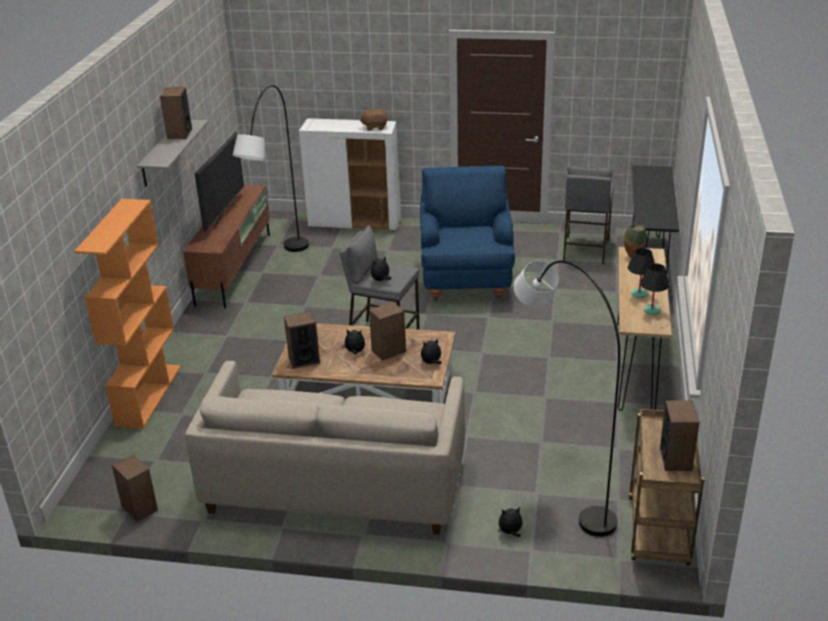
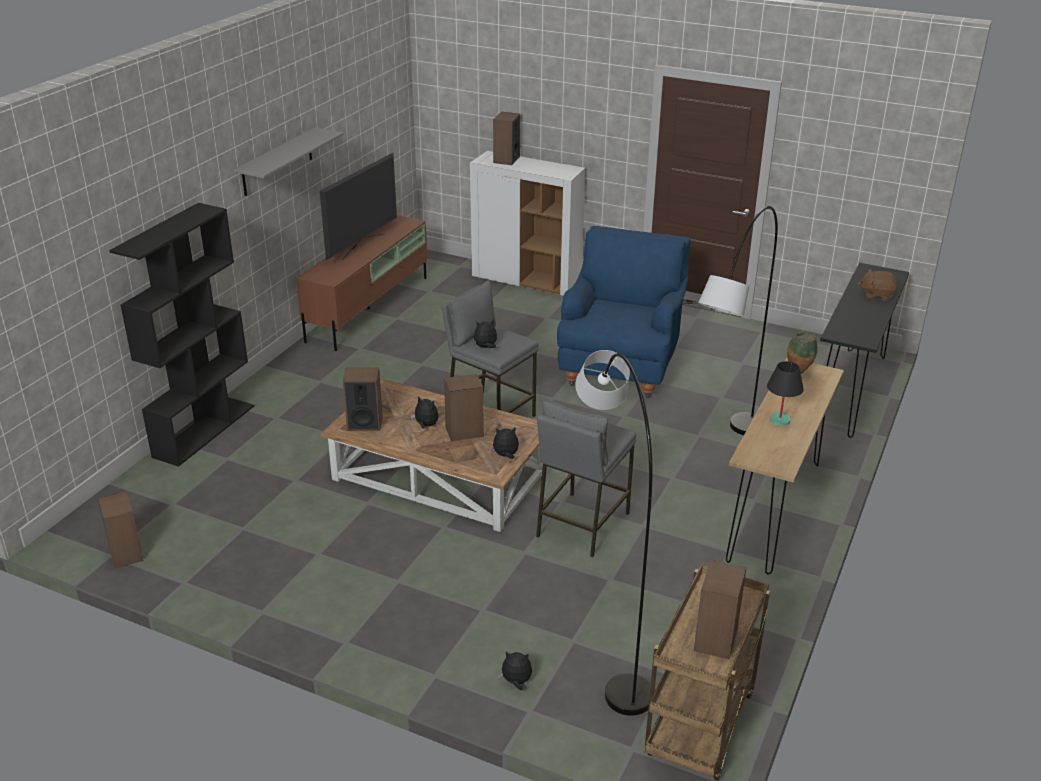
camera: 15 degrees right, 0 degrees up
orange bookcase [74,199,181,429] -> black bookcase [109,203,254,467]
speaker [160,87,192,139] -> speaker moved to [493,112,520,165]
beige sofa [185,361,465,535] -> none
grey floor lamp [232,85,309,252] -> grey floor lamp moved to [698,206,778,435]
brown plush toy [360,109,388,131] -> brown plush toy moved to [858,269,898,301]
grey stool [563,166,614,264] -> grey stool moved to [536,400,636,557]
black table lamp [640,263,669,315] -> none

